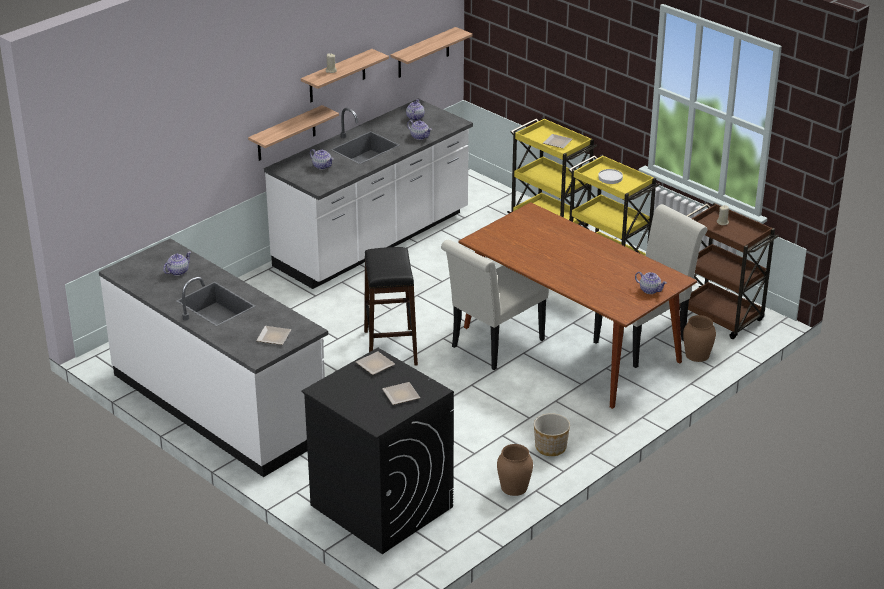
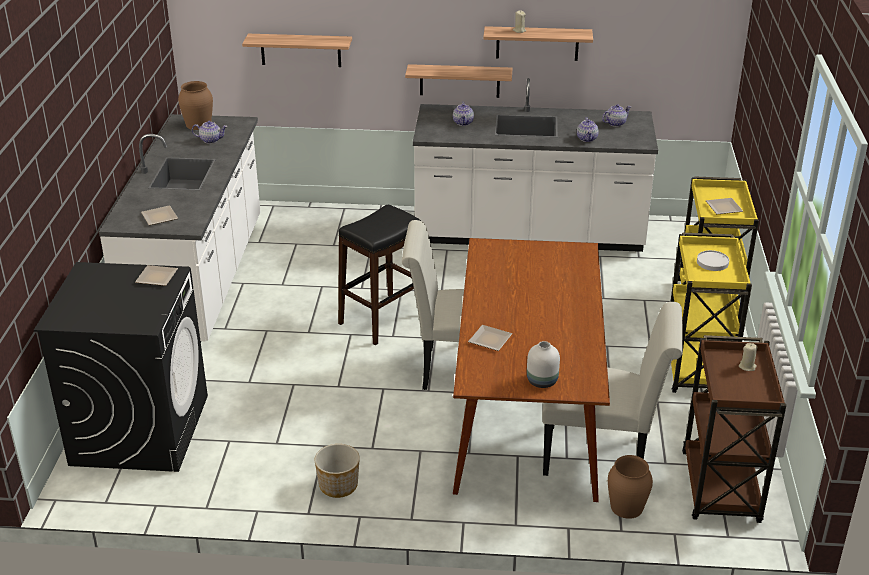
camera: 50 degrees right, 0 degrees up
plate [382,382,420,405] -> plate moved to [468,325,512,351]
shelf [391,27,473,78] -> shelf moved to [242,34,352,67]
brown vase [497,444,533,496] -> brown vase moved to [178,81,213,130]
teapot [635,272,667,294] -> white vase [527,341,560,388]

